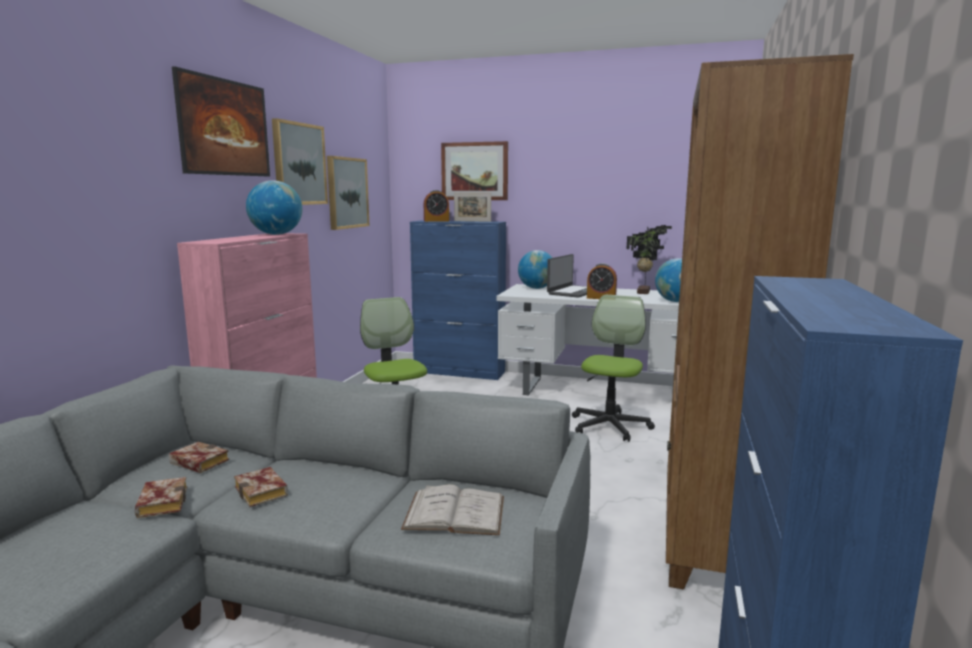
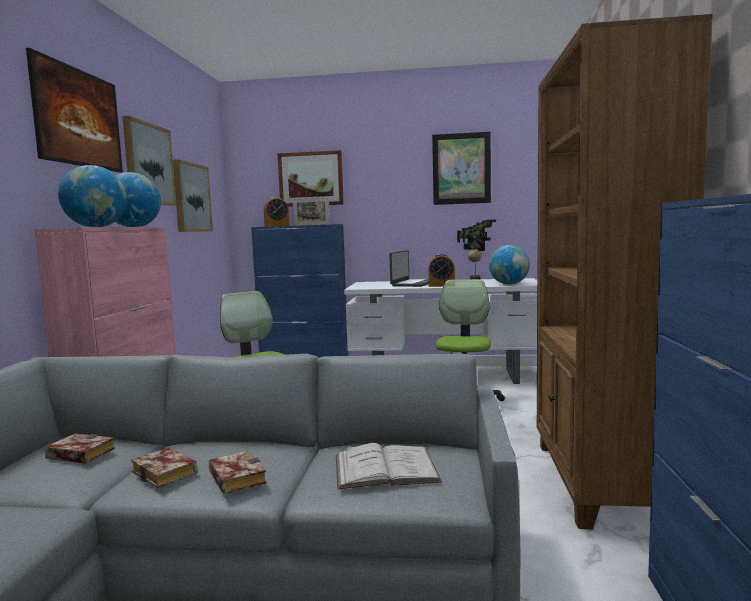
camera: 10 degrees left, 5 degrees down
book [135,477,187,518] -> book moved to [209,451,267,494]
globe [518,250,552,289] -> globe moved to [58,165,127,227]
none -> picture [432,132,491,205]

